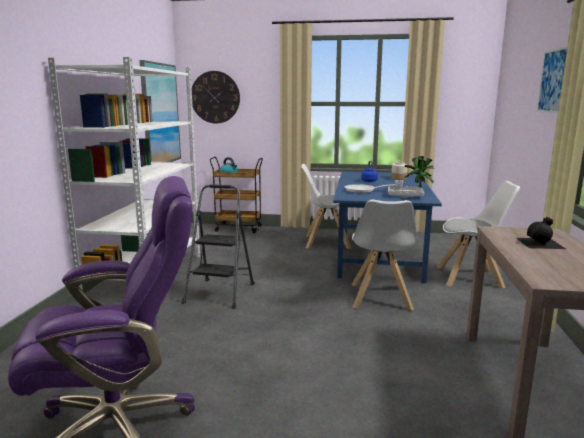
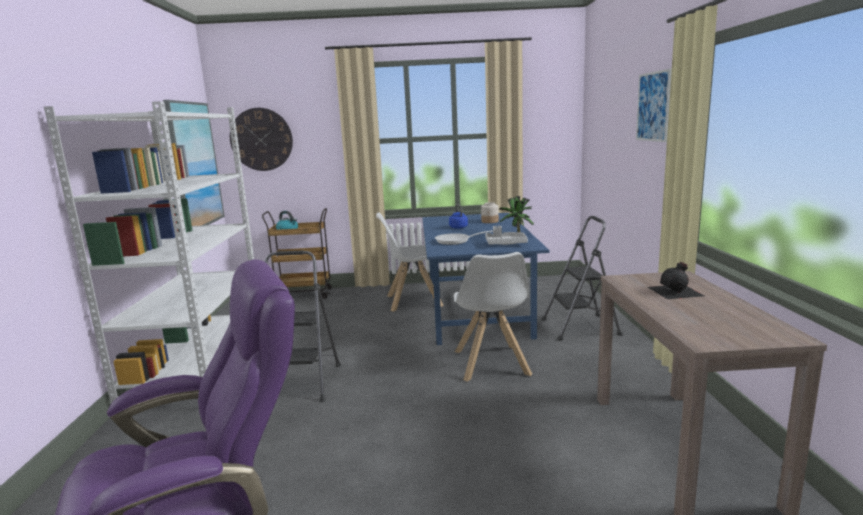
camera: 10 degrees left, 0 degrees up
chair [436,181,520,288] -> black step ladder [541,216,623,341]

